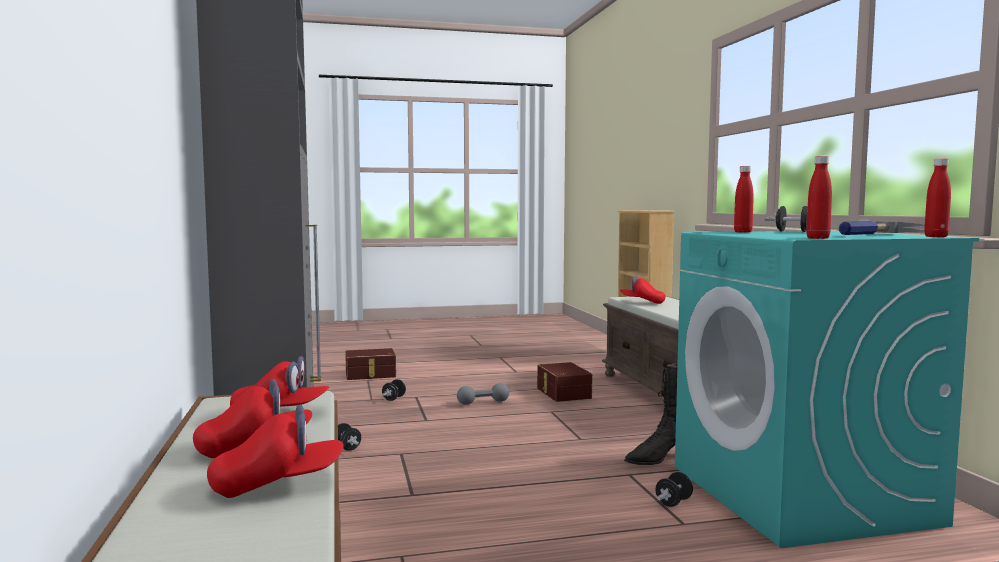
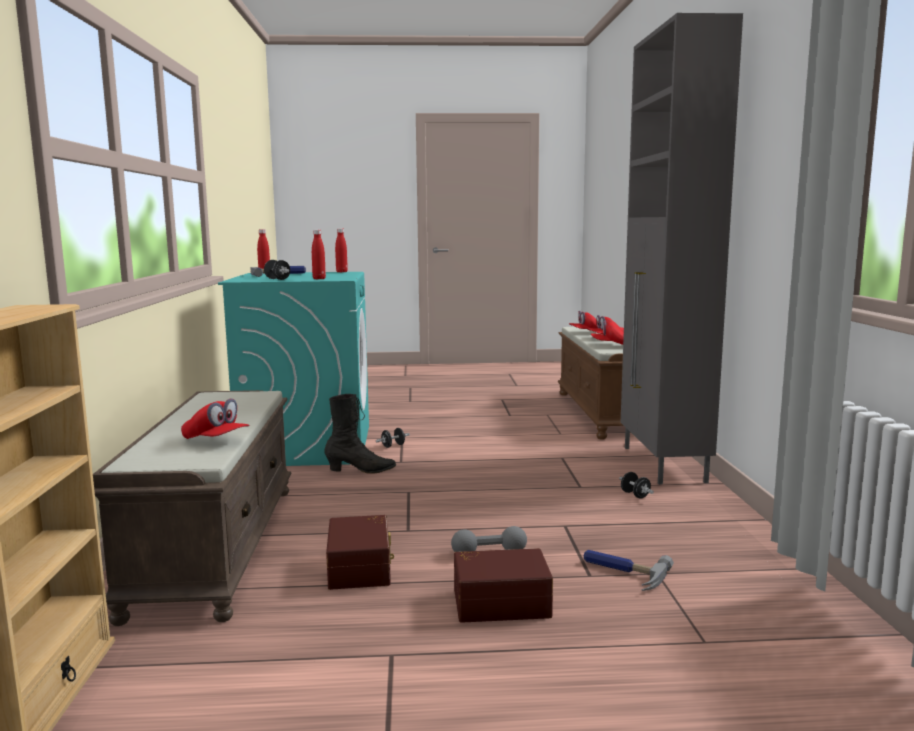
camera: 170 degrees left, 5 degrees up
brown storage box [345,348,396,380] -> brown storage box moved to [454,548,553,623]
black dumbbell [382,379,406,401] -> hammer [584,550,674,591]

